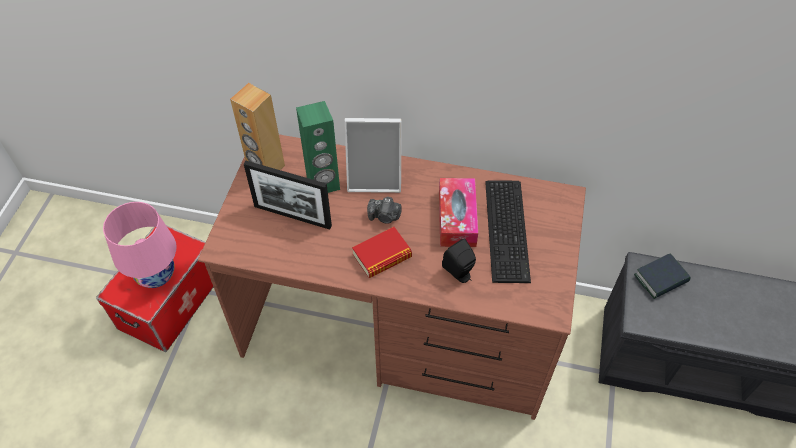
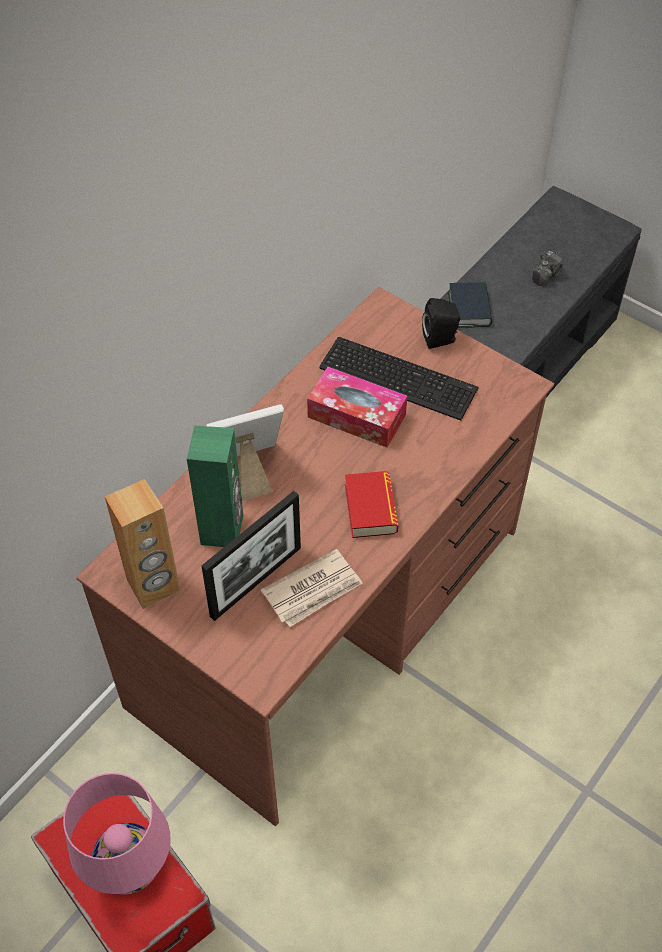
camera: 65 degrees left, 0 degrees up
picture frame [345,118,402,193] -> picture frame turned 135 degrees counterclockwise [206,404,284,501]
camera [367,197,401,224] -> camera moved to [532,251,563,287]
black speaker [442,238,476,283] -> black speaker moved to [422,298,460,349]
none -> newspaper [261,549,363,627]

